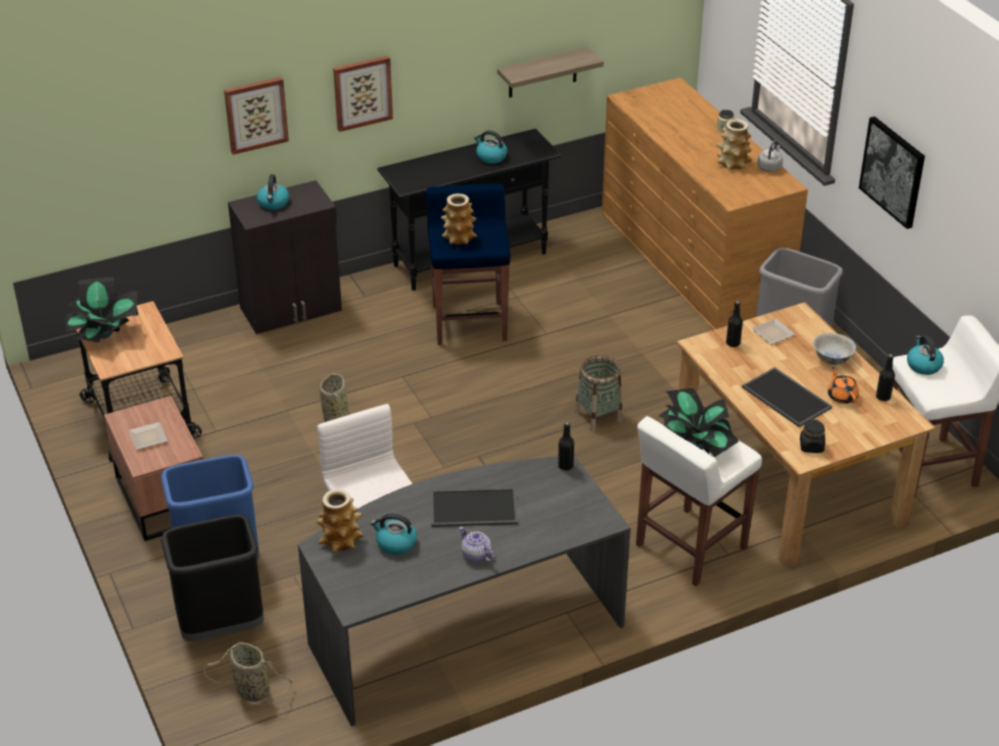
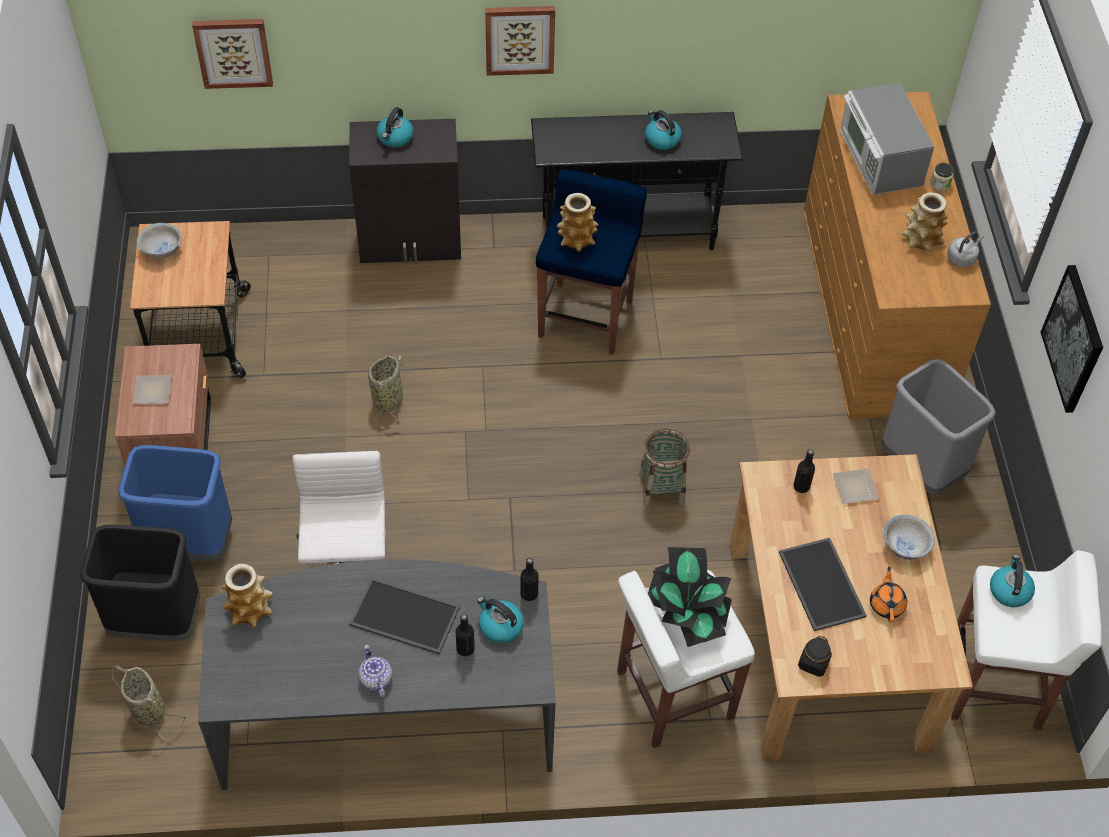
camera: 20 degrees right, 15 degrees up
potted plant [64,277,138,343] -> white bowl [137,223,182,259]
picture [224,77,289,155] -> picture moved to [192,19,273,89]
kettle [371,513,417,555] -> kettle moved to [477,597,524,643]
shelf [497,47,604,97] -> none
black bottle [876,354,895,401] -> black bottle moved to [456,614,475,656]
none -> microwave [840,83,934,194]

